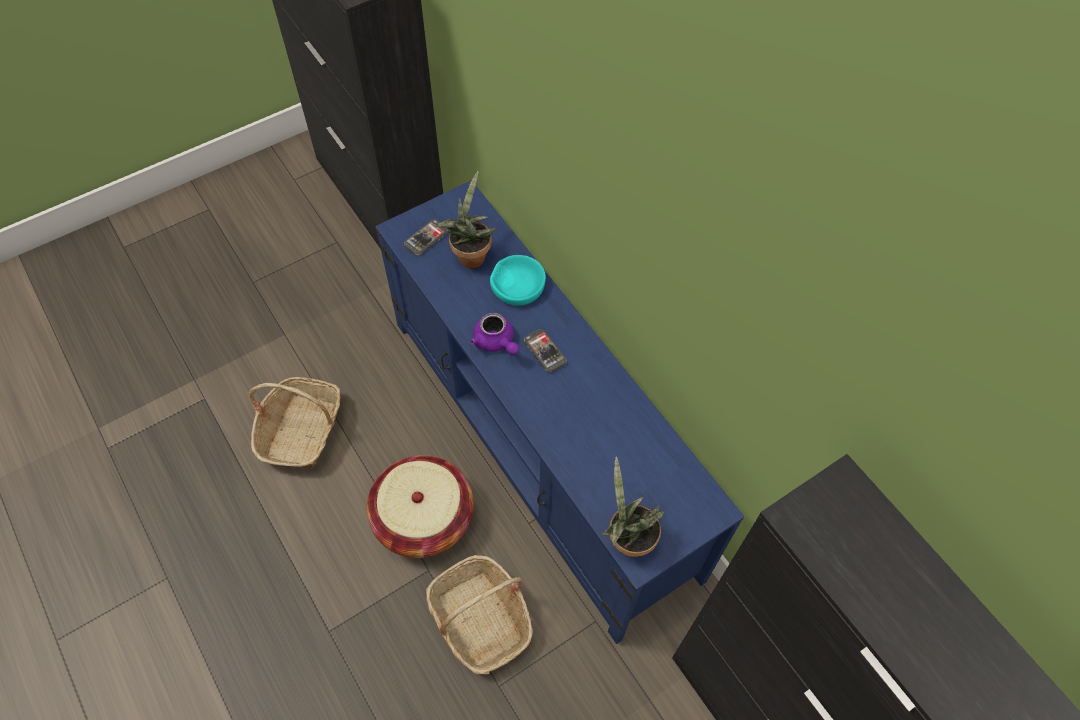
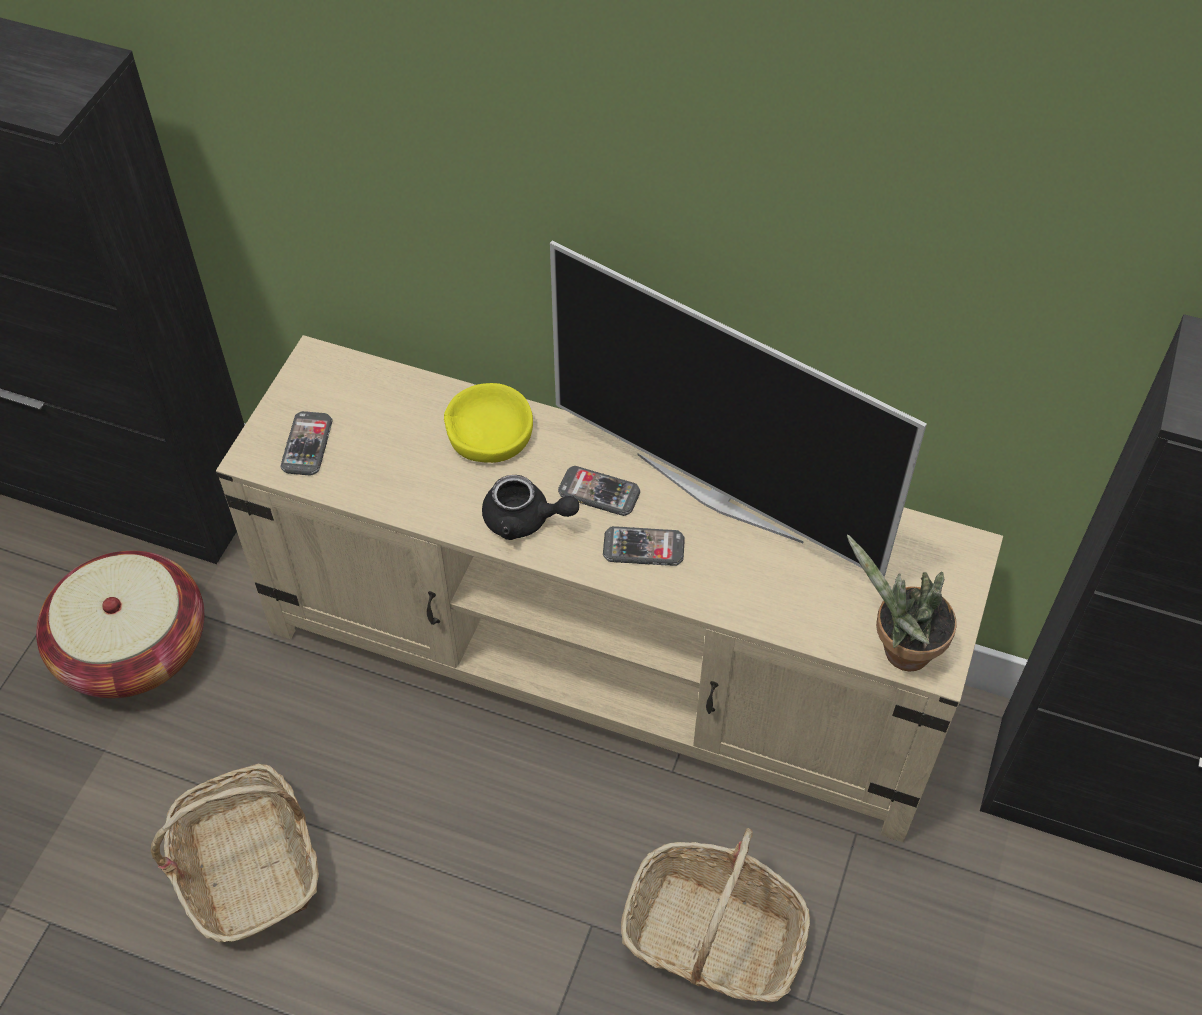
camera: 35 degrees left, 5 degrees down
basket [367,455,474,558] -> basket moved to [36,551,204,698]
blue tv stand [375,180,744,644] -> beige tv stand [216,335,1003,842]
potted plant [436,171,496,268] -> none
purple teapot [470,313,519,355] -> black teapot [482,475,579,540]
turquoise bowl [490,255,546,306] -> yellow bowl [444,383,533,463]
none -> television [550,241,927,577]
none -> phone [603,526,685,566]

